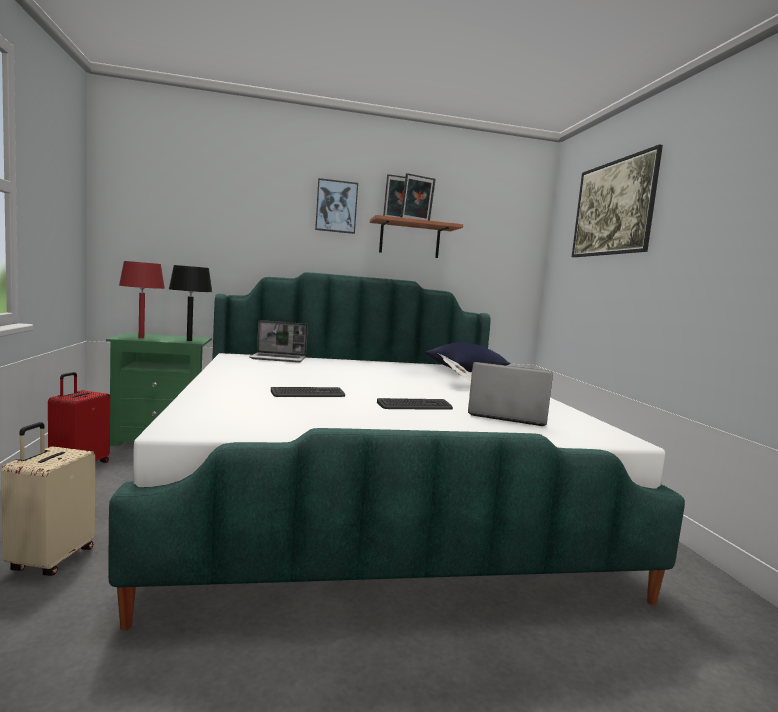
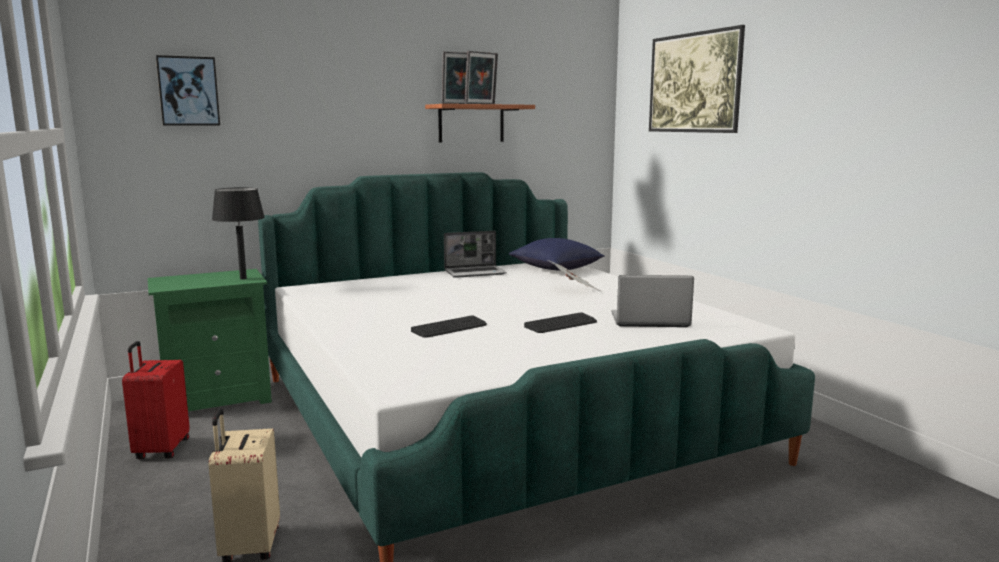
camera: 15 degrees left, 5 degrees up
red table lamp [119,261,165,338] -> none
laptop [249,320,308,363] -> laptop moved to [444,231,507,278]
picture [315,178,358,234] -> picture moved to [156,55,220,126]

